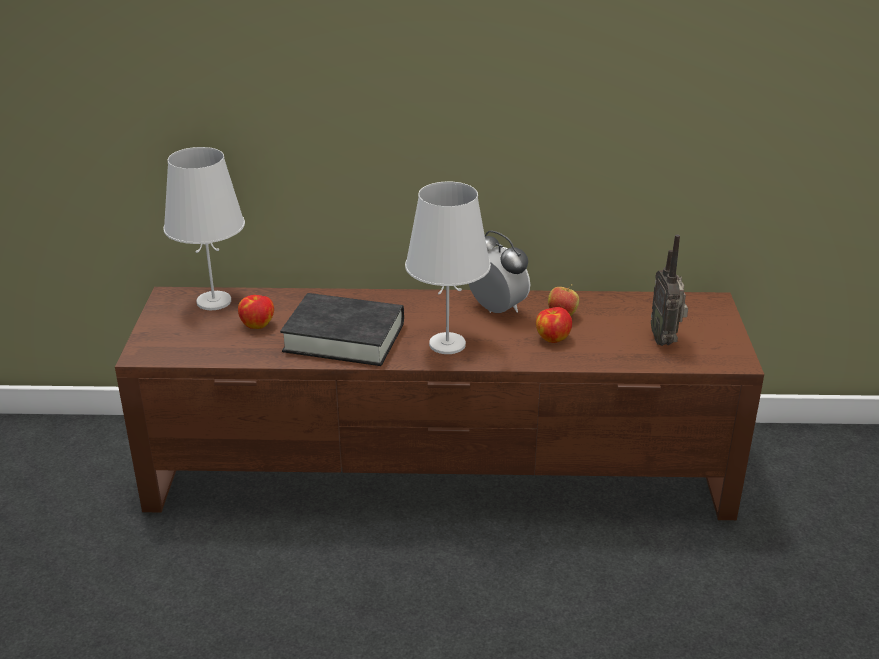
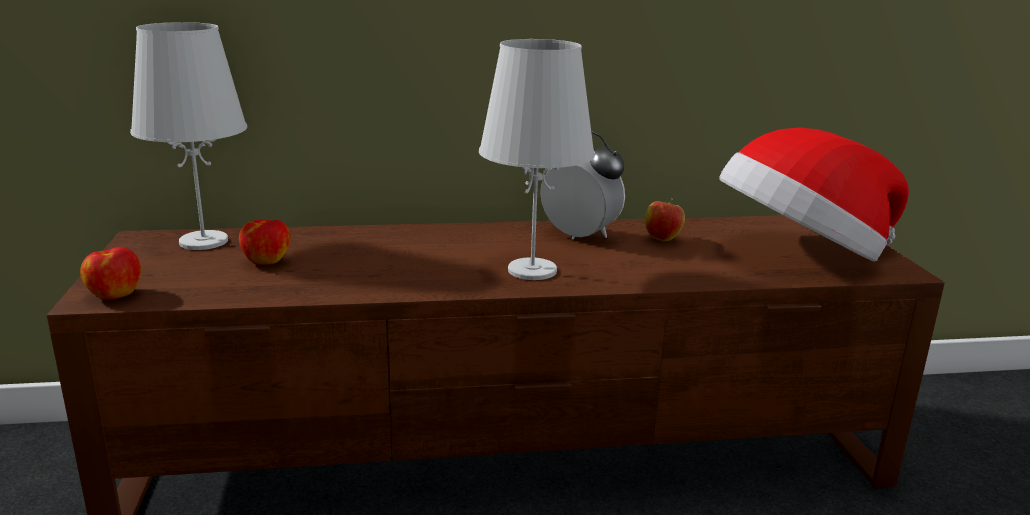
camera: 10 degrees left, 10 degrees down
black book [280,293,404,366] -> none
apple [536,307,572,343] -> apple moved to [80,247,141,300]
radio [651,235,688,346] -> hat [719,128,909,262]

